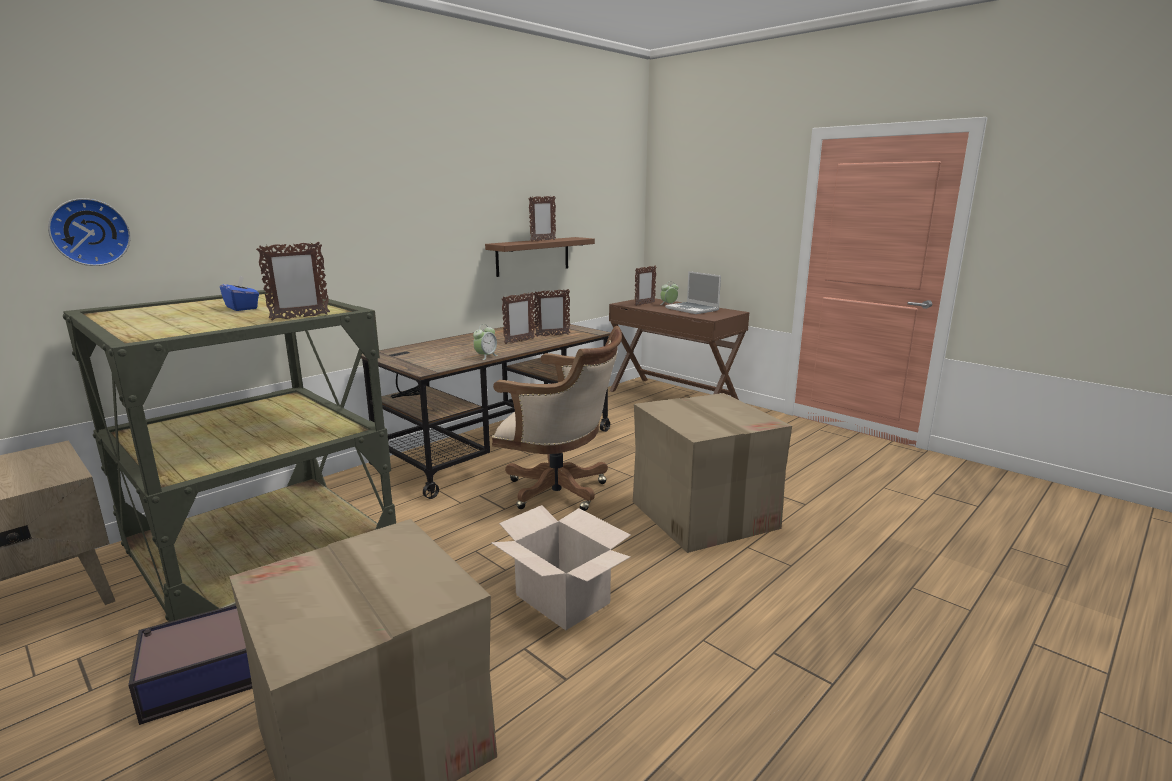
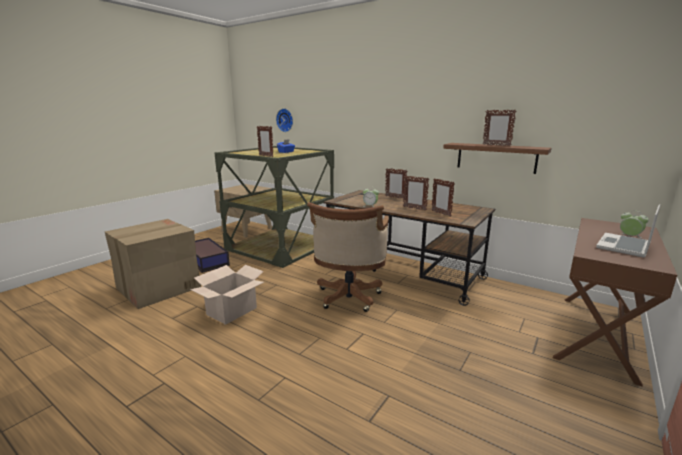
camera: 80 degrees right, 0 degrees up
cardboard box [633,393,792,553] -> none
picture frame [635,265,656,306] -> picture frame moved to [385,168,407,199]

